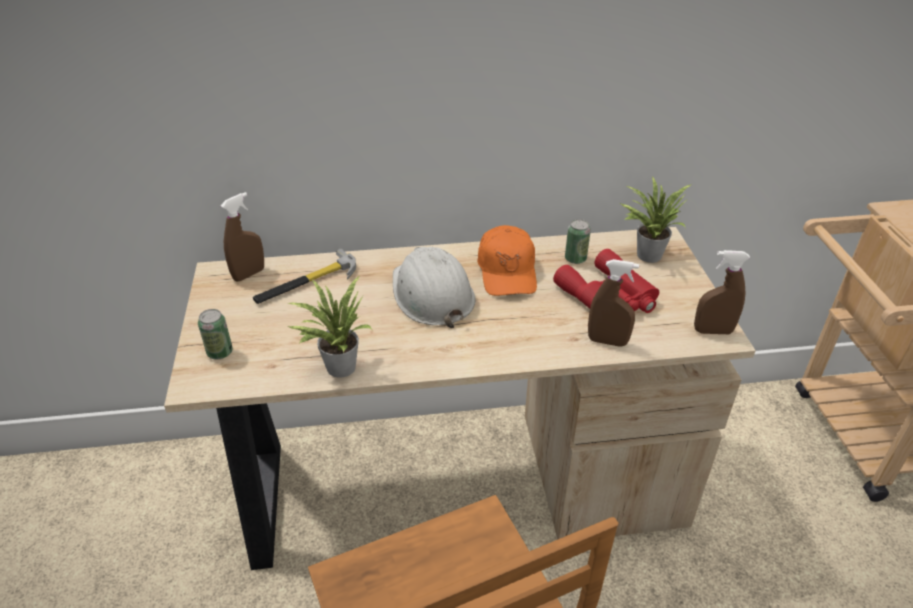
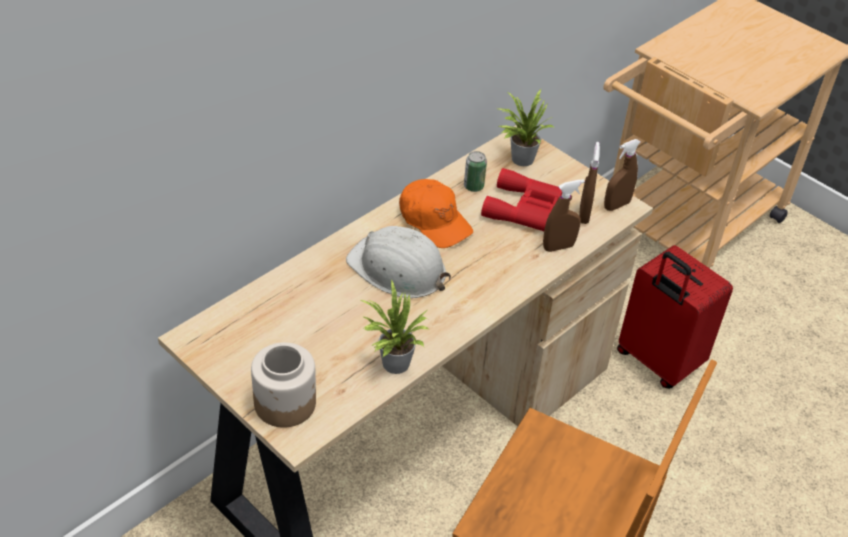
camera: 40 degrees left, 5 degrees up
can [198,309,233,360] -> jar [251,342,316,428]
brown spray bottle [221,192,264,281] -> brown spray bottle moved to [579,142,600,224]
hammer [253,249,356,304] -> none
none -> red suitcase [617,245,733,389]

